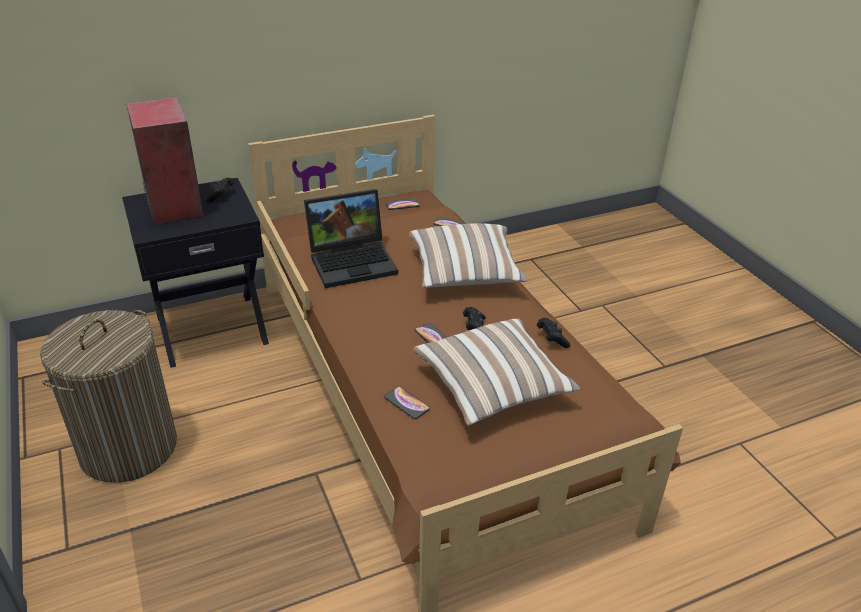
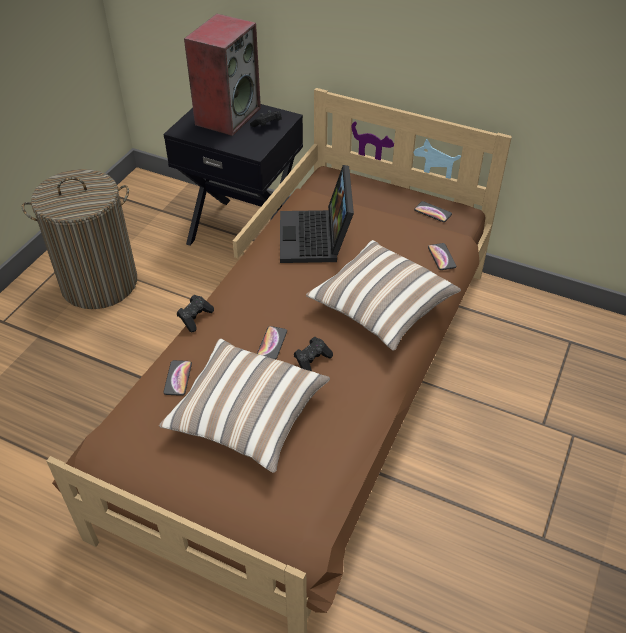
camera: 50 degrees right, 10 degrees up
laptop [304,189,398,288] -> laptop turned 60 degrees clockwise [280,165,354,263]
black game controller [537,318,570,348] -> black game controller moved to [177,295,214,332]

